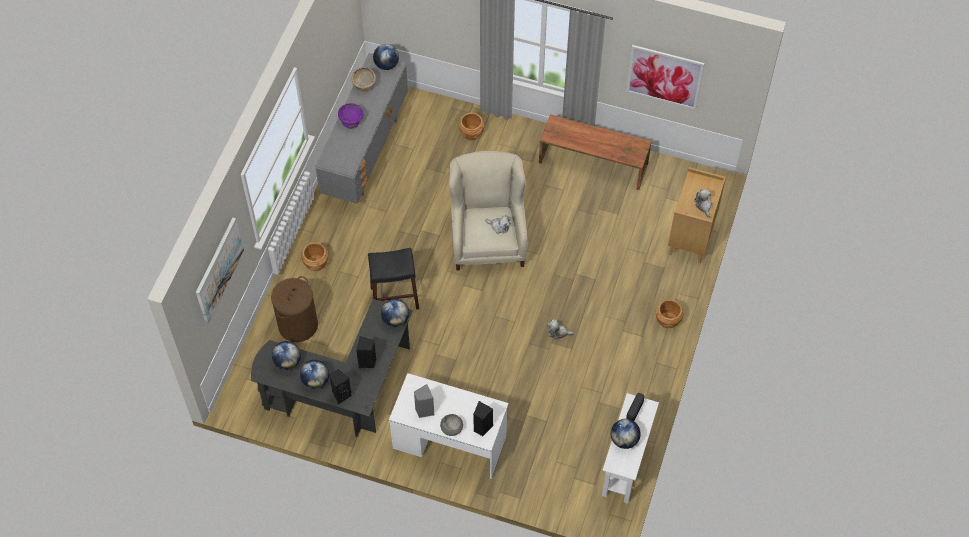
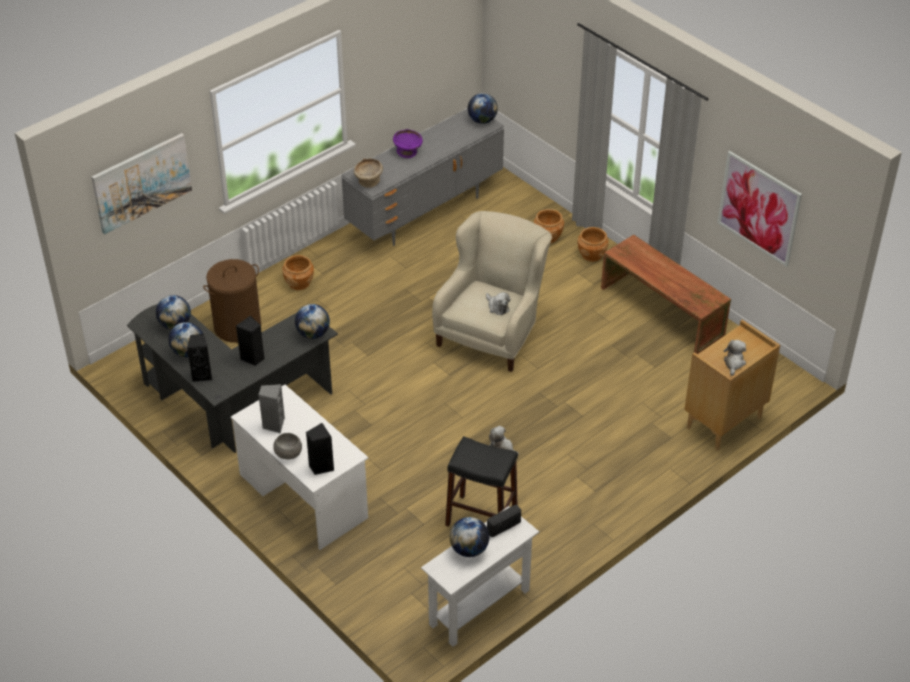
camera: 30 degrees right, 15 degrees down
beige bowl [352,67,376,92] -> beige bowl moved to [354,159,383,188]
black stool [368,248,419,310] -> black stool moved to [445,436,518,527]
brown planter [655,299,683,329] -> brown planter moved to [577,227,609,262]

